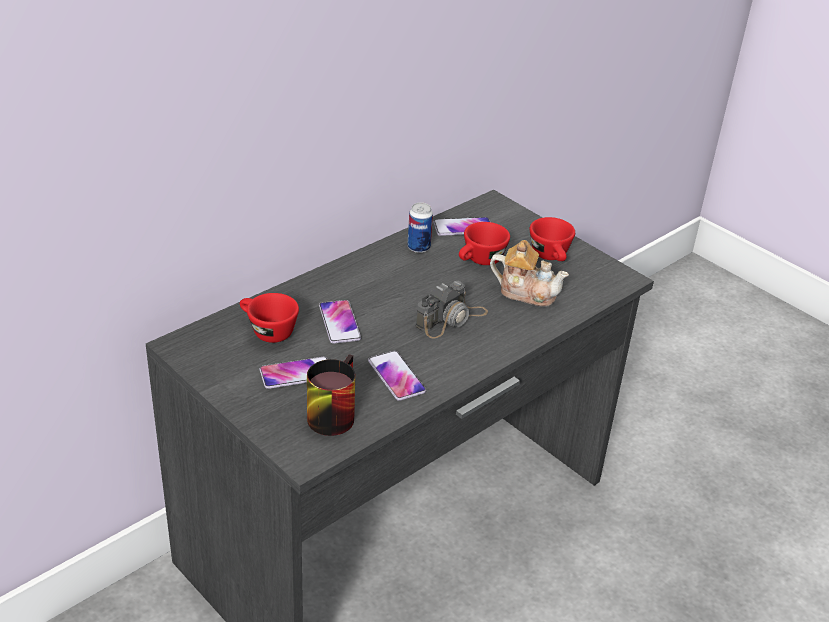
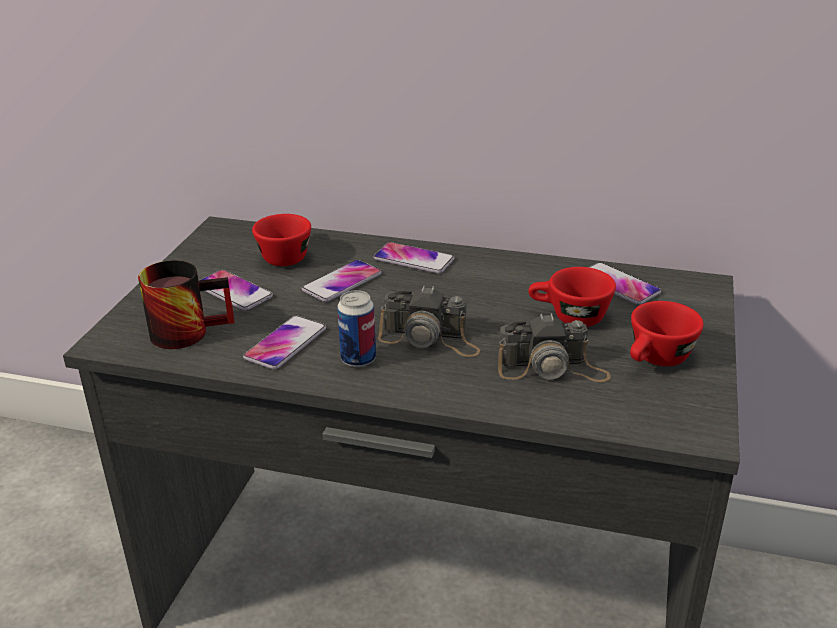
camera: 60 degrees right, 5 degrees down
can [407,202,433,253] -> can moved to [337,290,376,367]
teapot [490,240,569,307] -> camera [498,313,611,382]
none -> phone [373,242,454,273]

